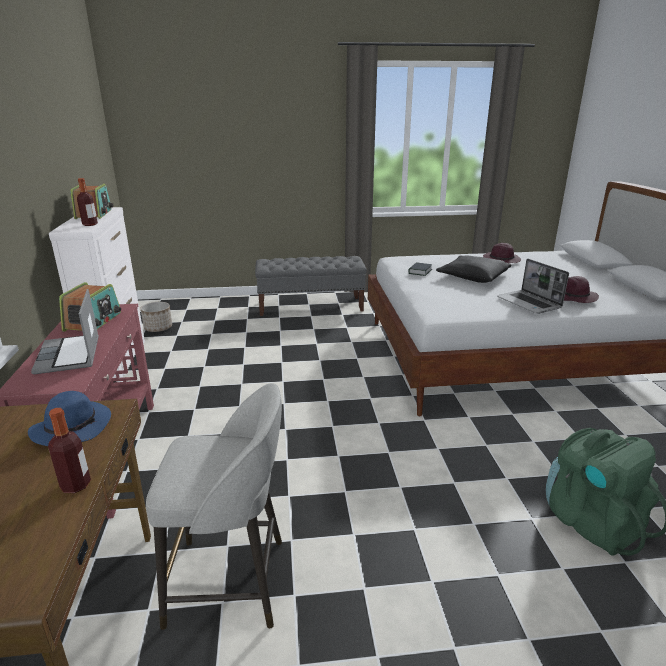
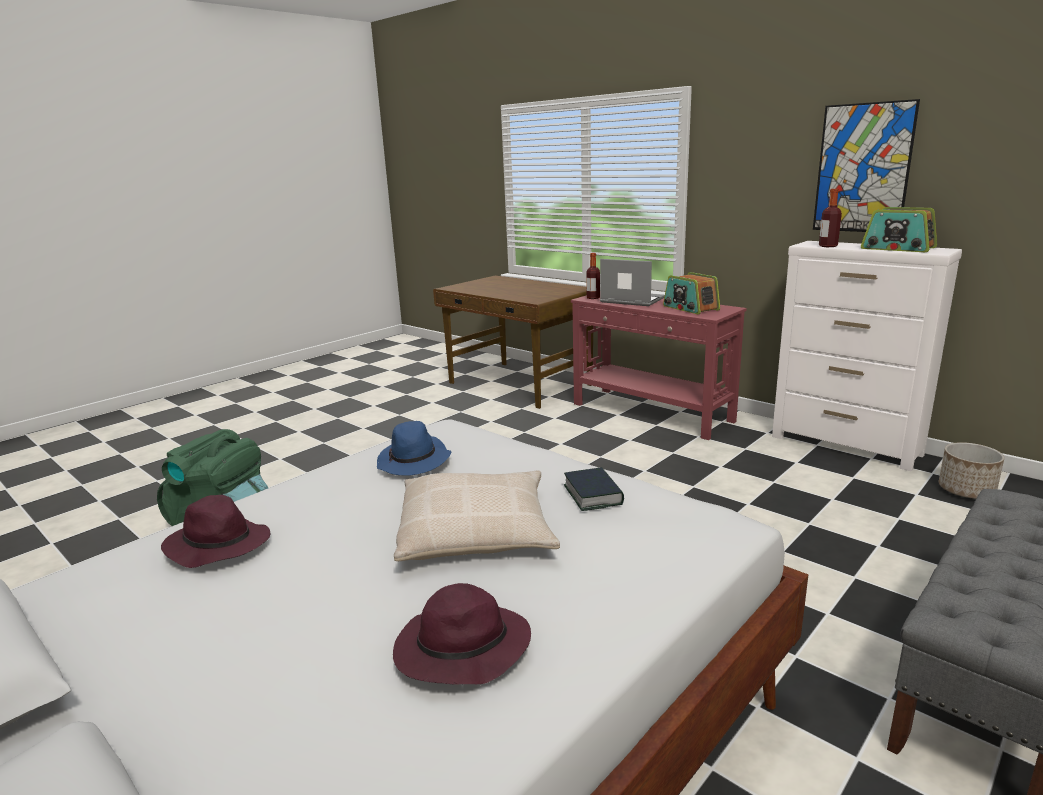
camera: 140 degrees right, 5 degrees down
blue hat [28,391,111,446] -> blue hat moved to [377,421,451,476]
bottle [48,408,91,493] -> bottle moved to [586,253,600,299]
grey stool [146,383,282,630] -> none
black pillow [436,256,511,283] -> beige pillow [394,471,560,561]
laptop [497,259,569,314] -> none
none -> picture [813,99,920,232]

